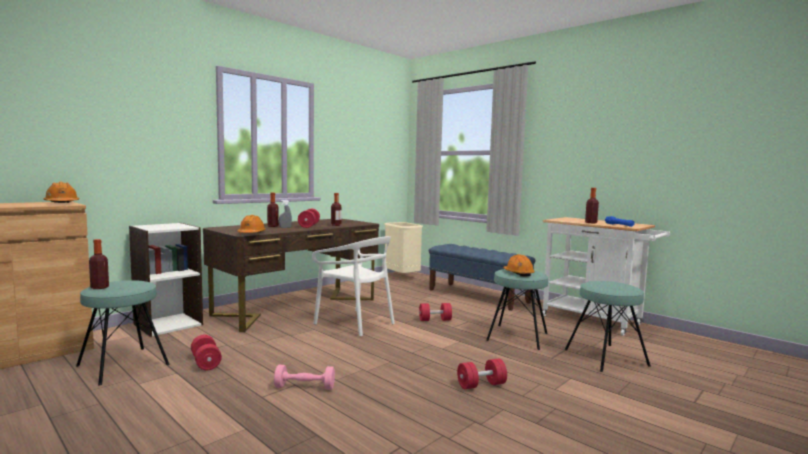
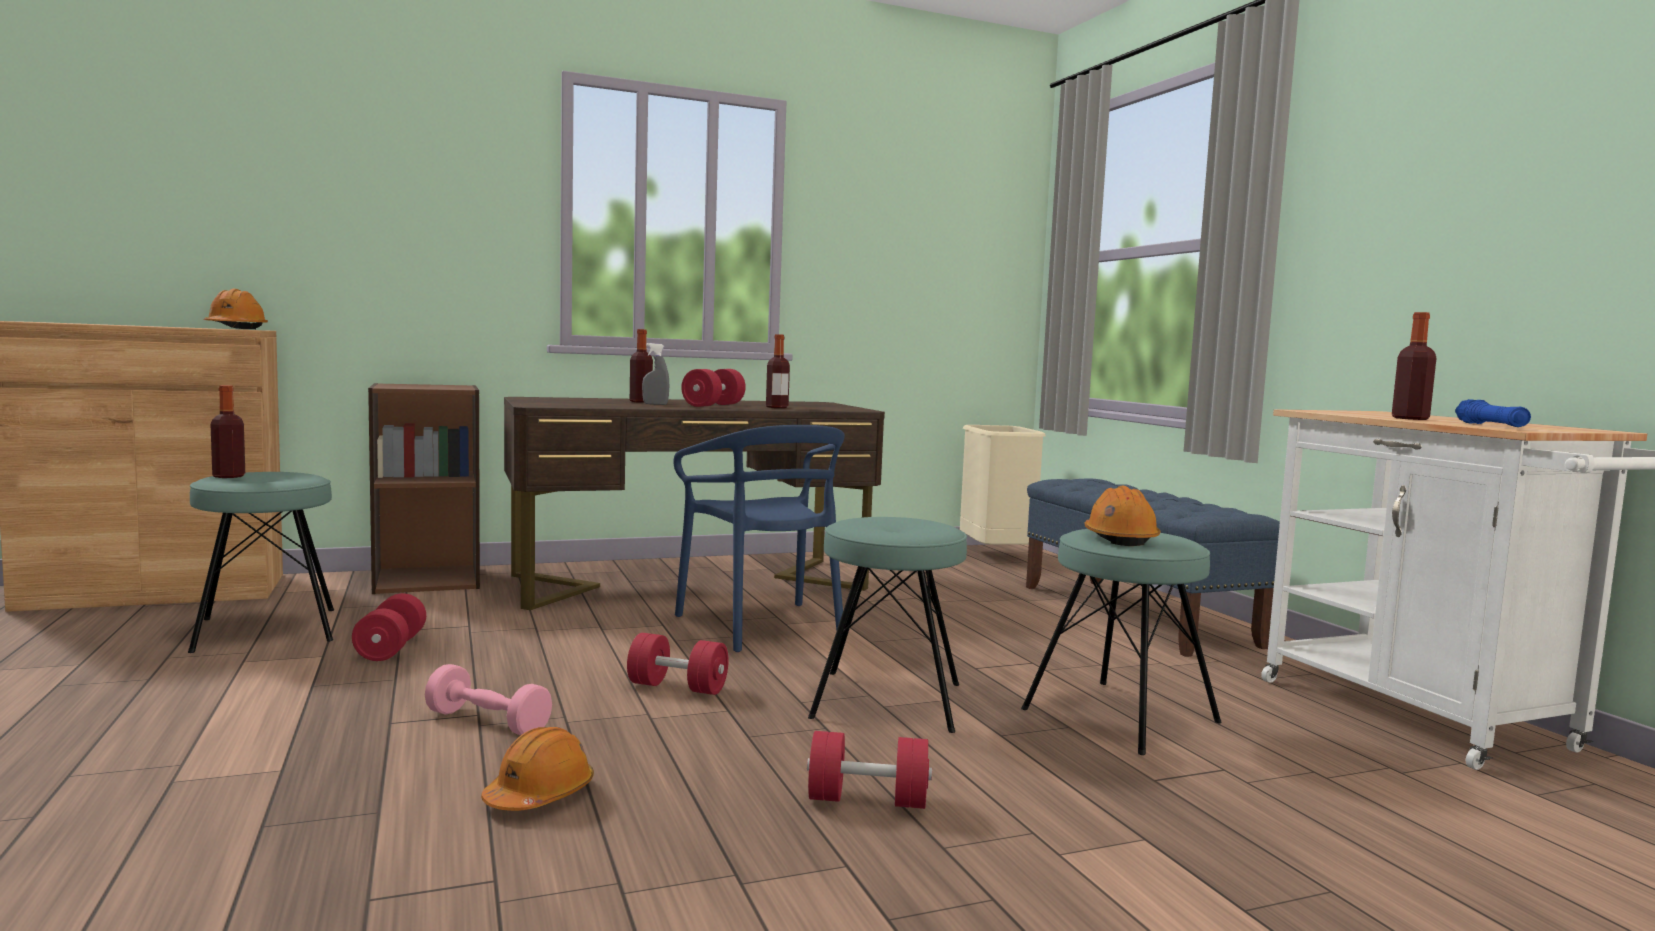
camera: 25 degrees right, 0 degrees up
white bookcase [129,223,203,337] -> brown bookcase [368,383,480,594]
orange hard hat [237,215,266,233] -> orange hard hat moved to [481,727,594,811]
white chair [312,236,395,336] -> blue chair [674,425,845,652]
red dumbbell [419,303,452,321] -> red dumbbell moved to [627,633,729,695]
turquoise stool [565,281,651,372] -> turquoise stool moved to [808,517,967,733]

